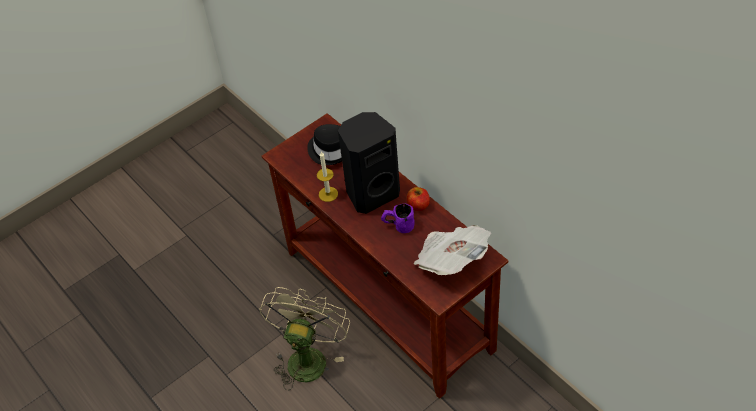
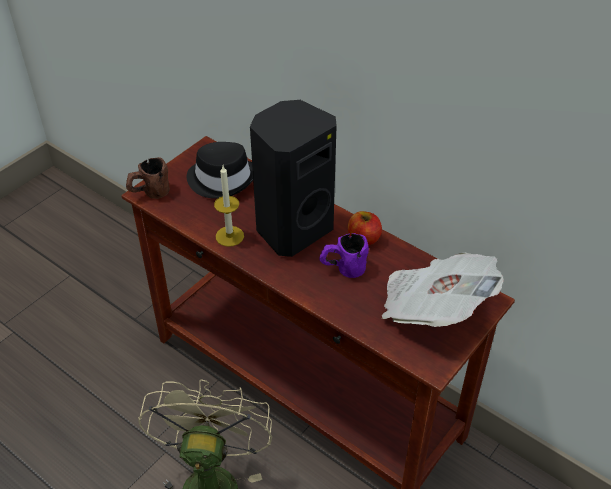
camera: 15 degrees left, 5 degrees down
none -> brown mug [126,157,170,199]

